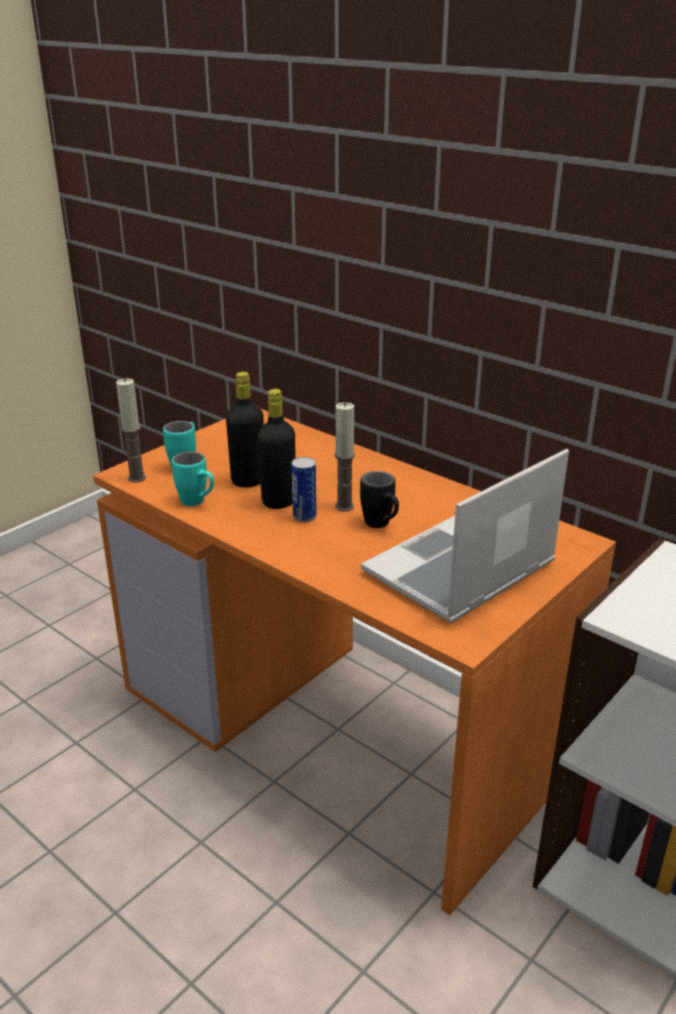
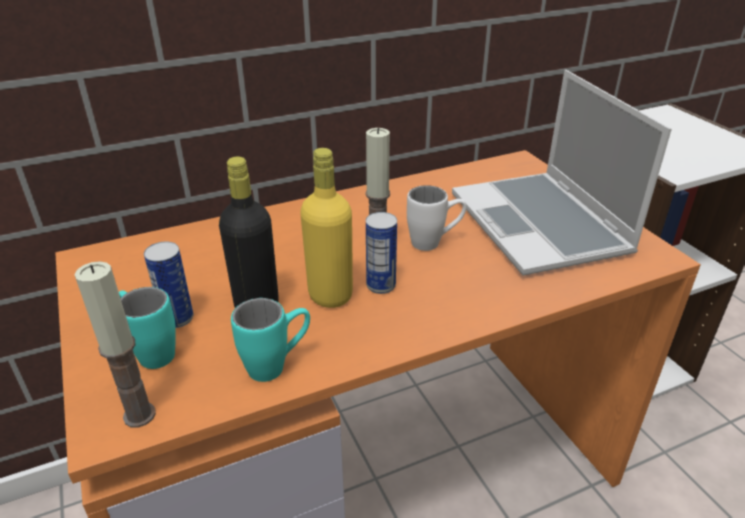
camera: 65 degrees left, 5 degrees up
black bottle [258,389,295,509] -> yellow bottle [300,148,353,308]
black mug [360,471,399,528] -> white mug [407,185,467,251]
none -> can [144,242,194,328]

